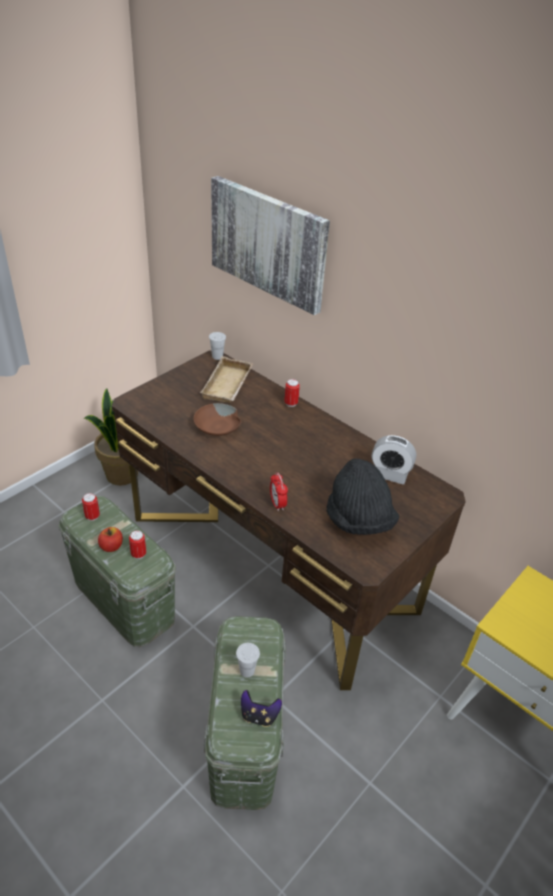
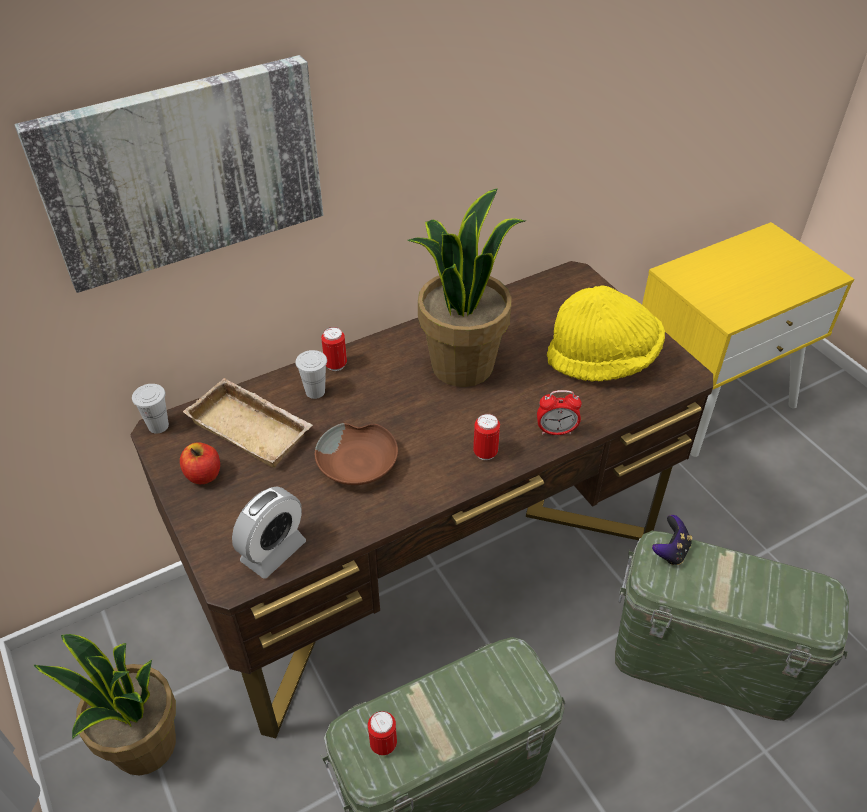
camera: 70 degrees left, 5 degrees up
apple [98,527,123,552] -> apple moved to [180,442,220,484]
can [129,530,146,559] -> can moved to [473,414,500,460]
white cup [236,643,260,678] -> white cup moved to [296,350,327,399]
game controller [241,690,282,727] -> game controller moved to [652,515,692,565]
black hat [327,458,399,535] -> yellow hat [547,286,665,381]
alarm clock [372,435,416,484] -> alarm clock moved to [232,487,306,579]
none -> potted plant [407,189,526,387]

